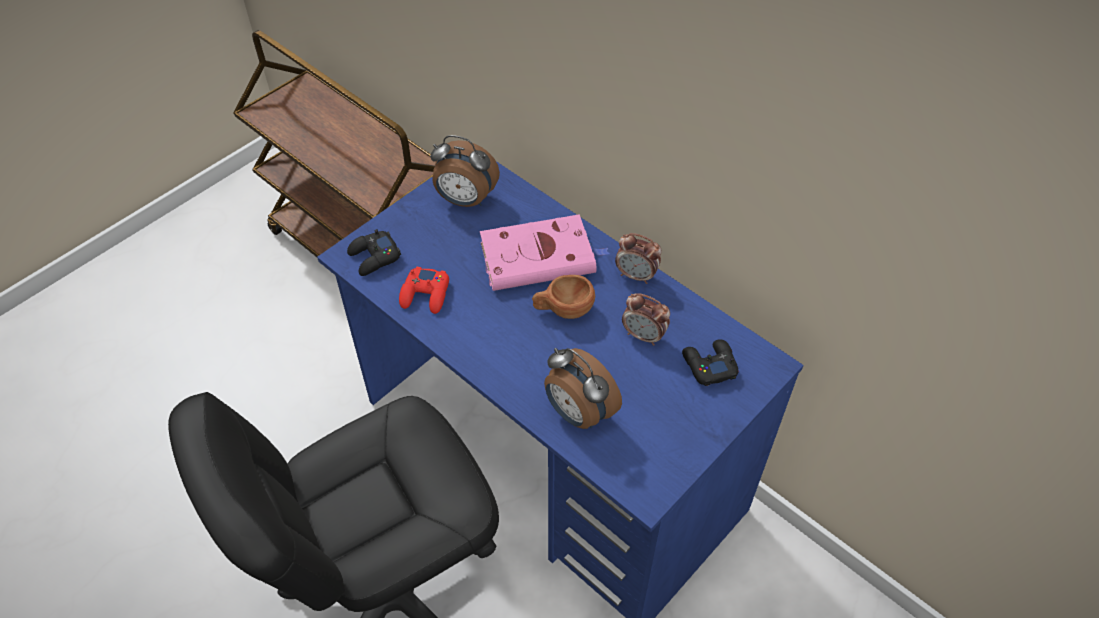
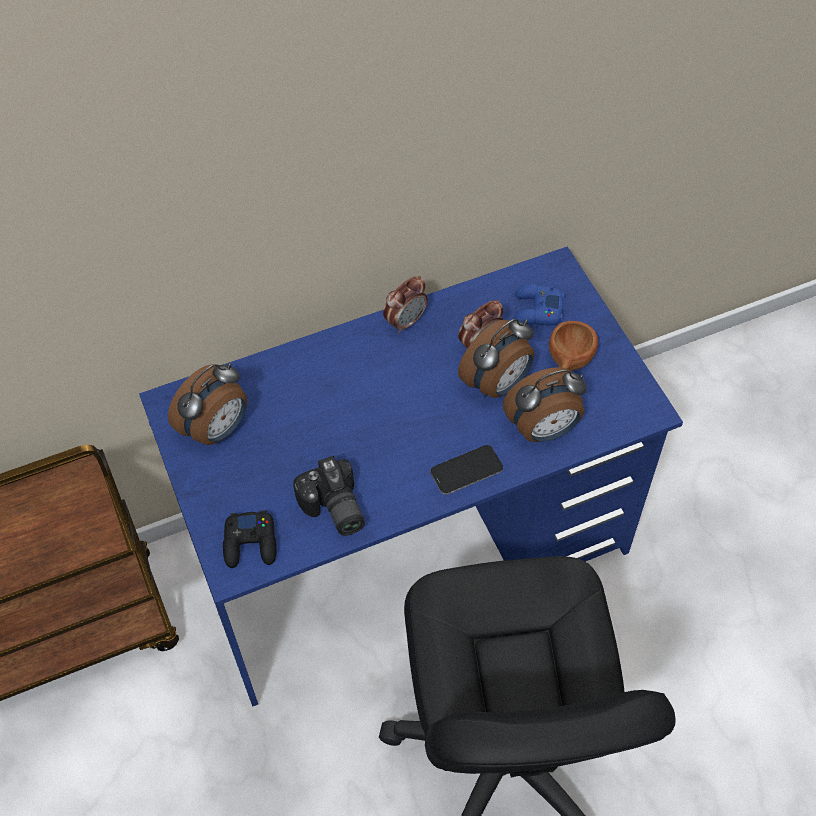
camera: 65 degrees left, 5 degrees up
red game controller [399,267,449,314] -> camera [293,456,365,536]
pink book [480,214,610,291] -> none
brown cup [532,275,595,319] -> brown cup moved to [549,321,598,371]
black game controller [682,340,739,386] -> blue game controller [513,284,564,326]
none -> phone [430,445,503,495]
none -> alarm clock [458,319,534,398]

